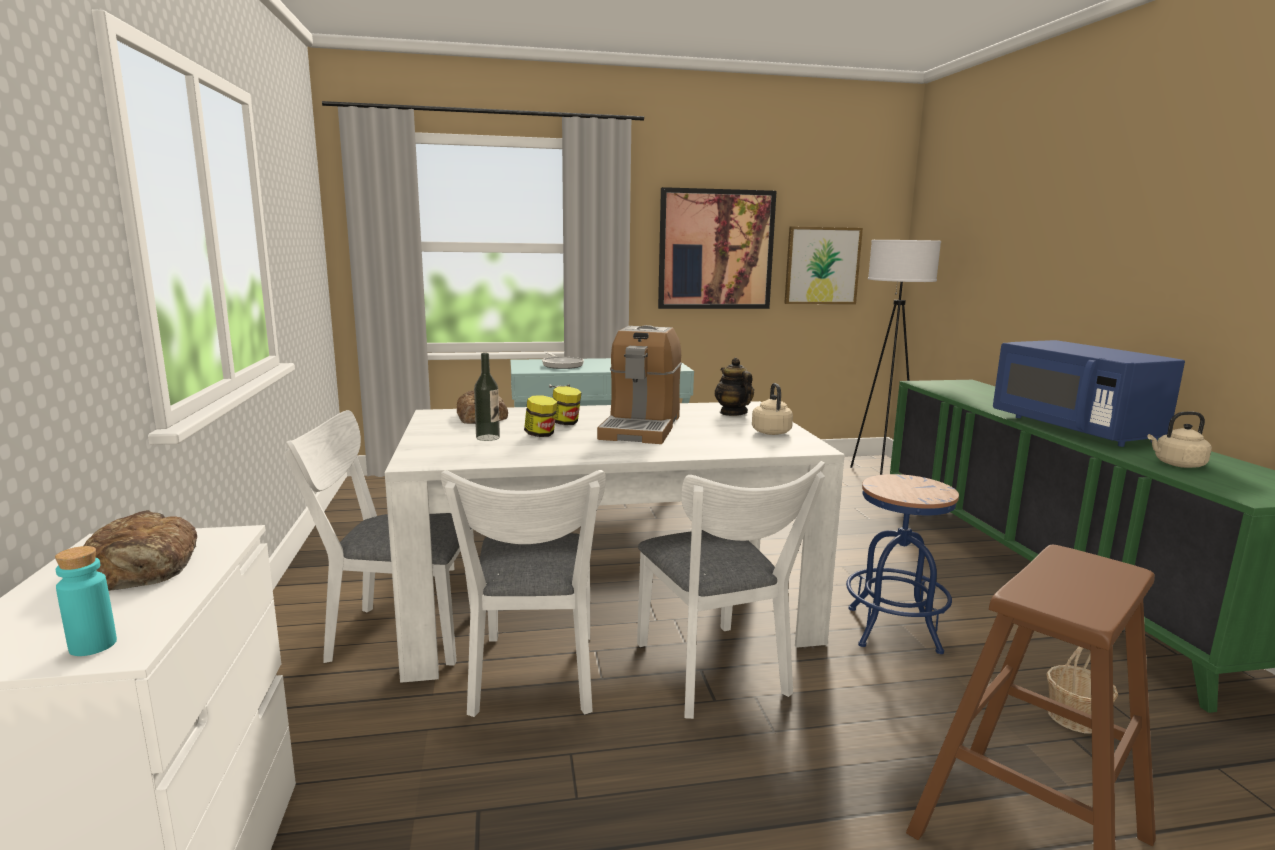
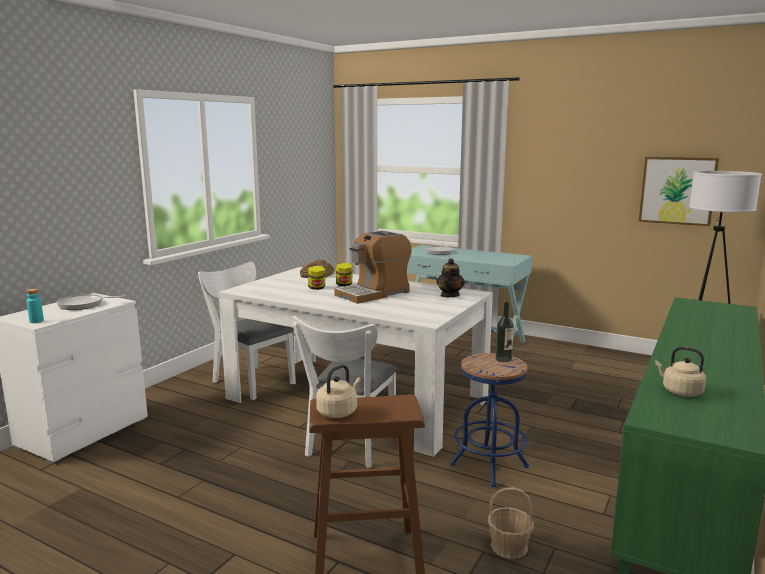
camera: 40 degrees right, 0 degrees up
bread [83,510,197,591] -> frying pan [57,294,126,310]
white chair [441,470,606,717] -> none
bottle [474,353,500,441] -> bottle moved to [495,301,514,362]
picture [658,187,777,309] -> none
beige kettle [752,383,793,435] -> beige kettle moved to [316,364,361,418]
blue microwave [993,340,1185,447] -> none

